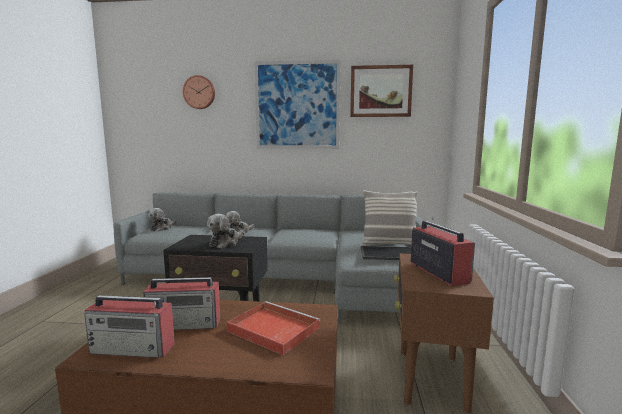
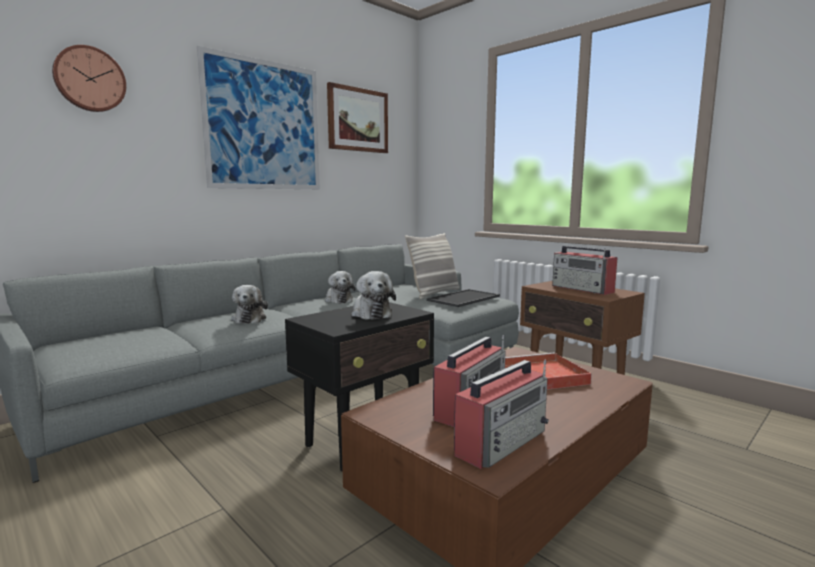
camera: 50 degrees left, 0 degrees up
plush toy [148,208,177,231] -> plush toy moved to [325,271,355,304]
radio [411,217,475,286] -> radio turned 150 degrees counterclockwise [552,246,618,295]

